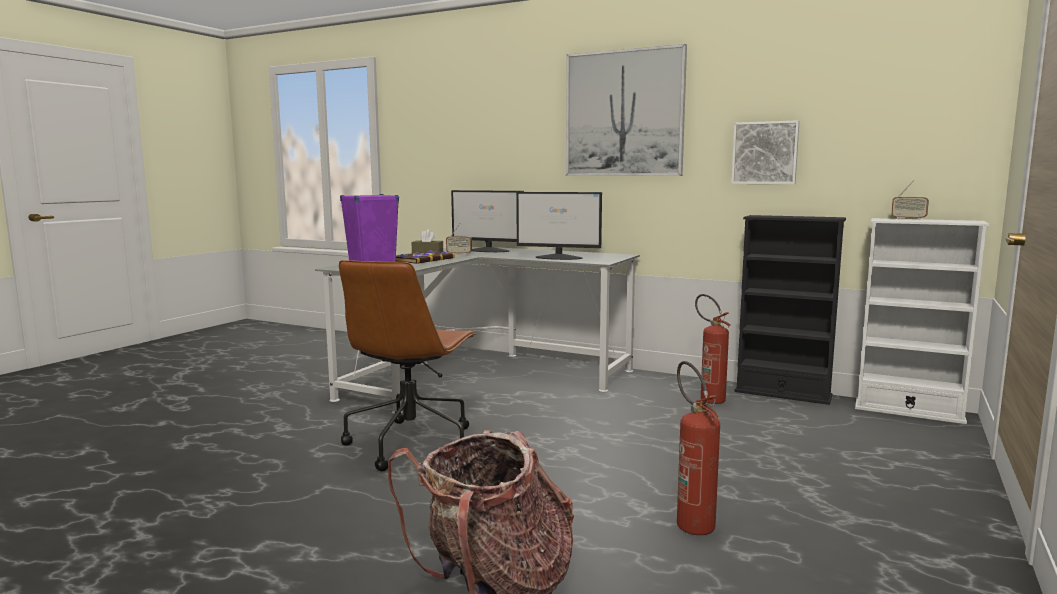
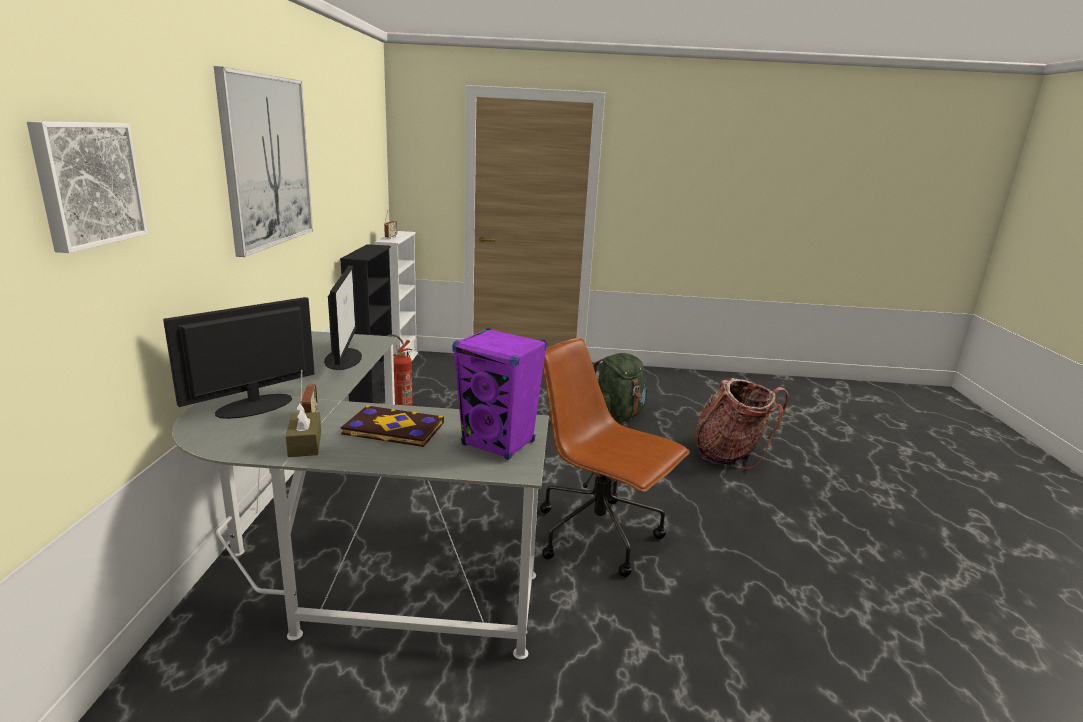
camera: 115 degrees left, 10 degrees up
brown office chair [339,260,476,471] -> brown office chair turned 135 degrees counterclockwise [540,338,690,577]
monitor [451,190,524,252] -> monitor turned 135 degrees counterclockwise [163,297,315,419]
fire extinguisher [677,361,720,535] -> green backpack [593,353,648,423]
picture [731,120,800,184] -> picture moved to [27,121,148,253]

